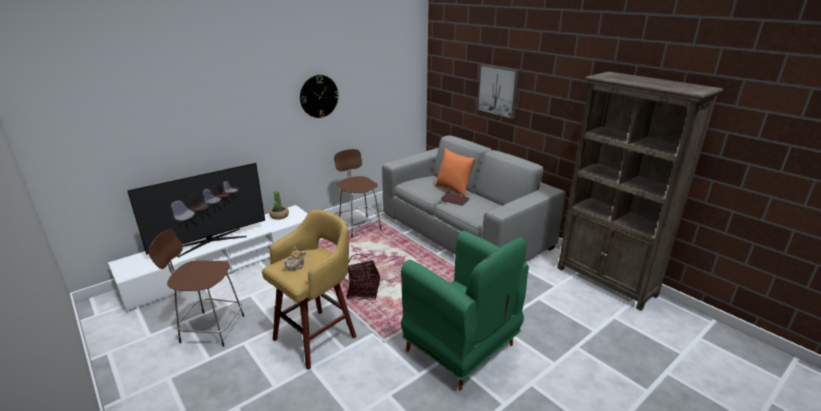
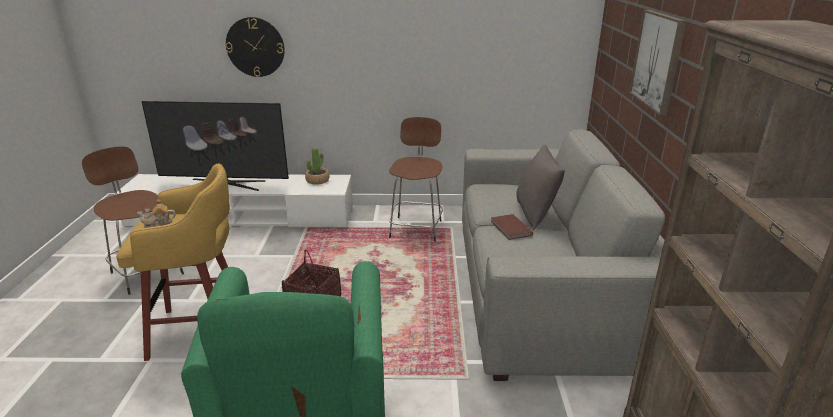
camera: 40 degrees right, 0 degrees up
wall clock [300,75,339,118] -> wall clock moved to [226,17,285,77]
orange pillow [435,148,476,197] -> grey pillow [516,145,565,230]

